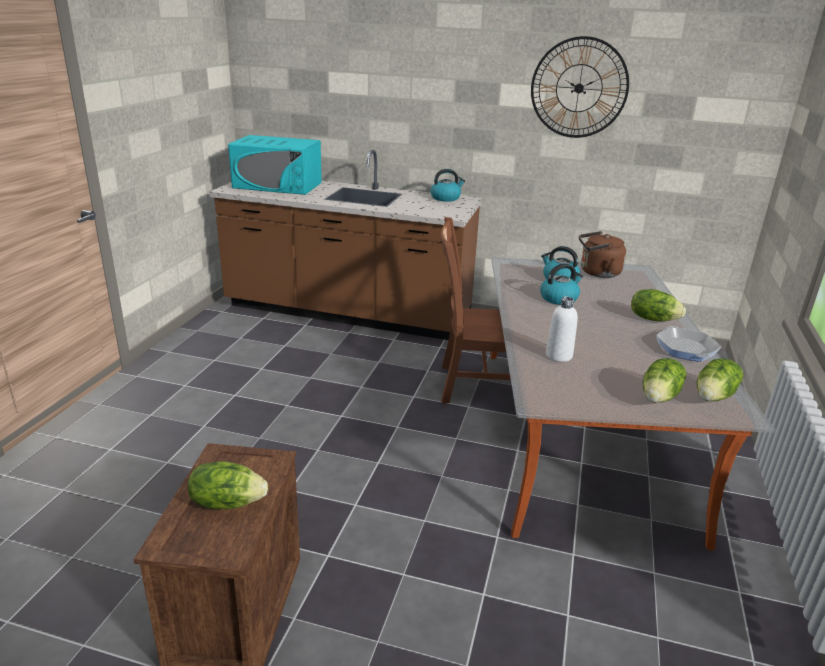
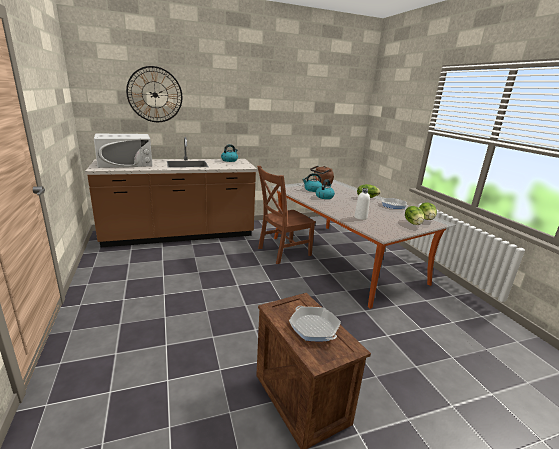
camera: 35 degrees left, 5 degrees down
lettuce [188,461,268,509] -> frying pan [289,306,341,341]
turquoise microwave [228,135,322,195] -> white microwave [94,134,152,168]
wall clock [531,36,629,138] -> wall clock moved to [126,66,182,122]

